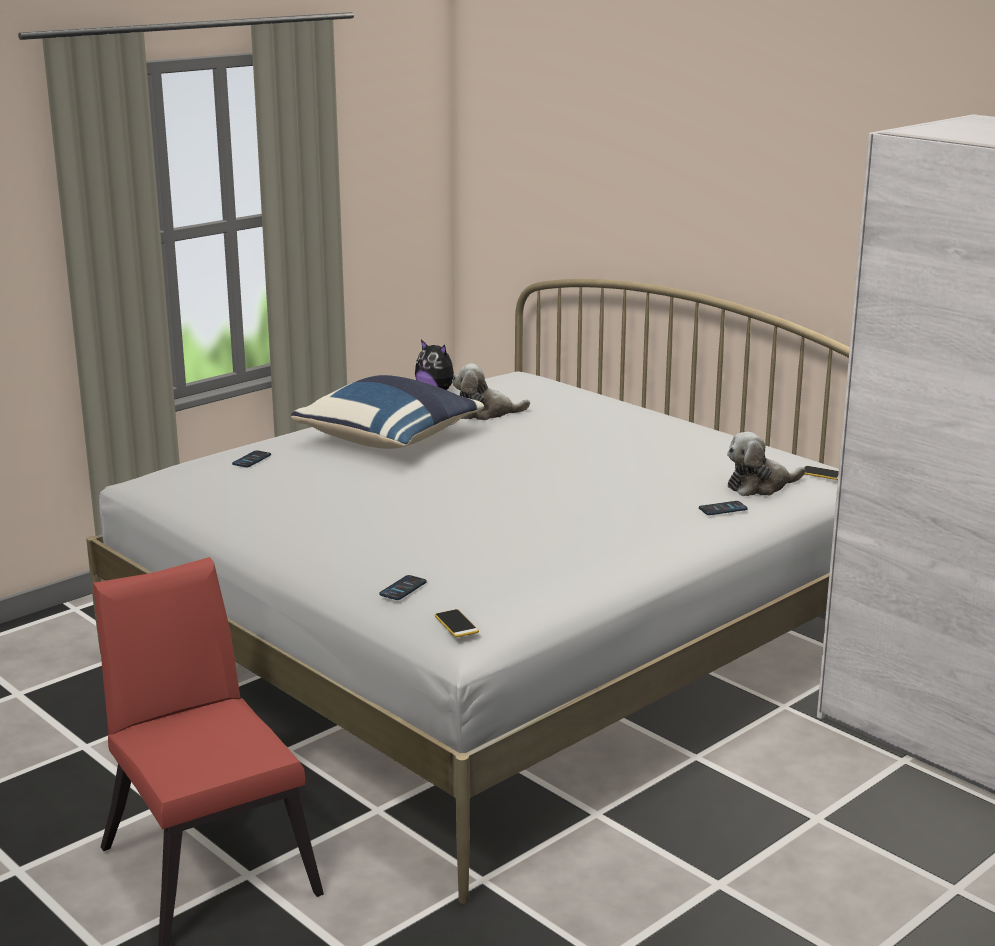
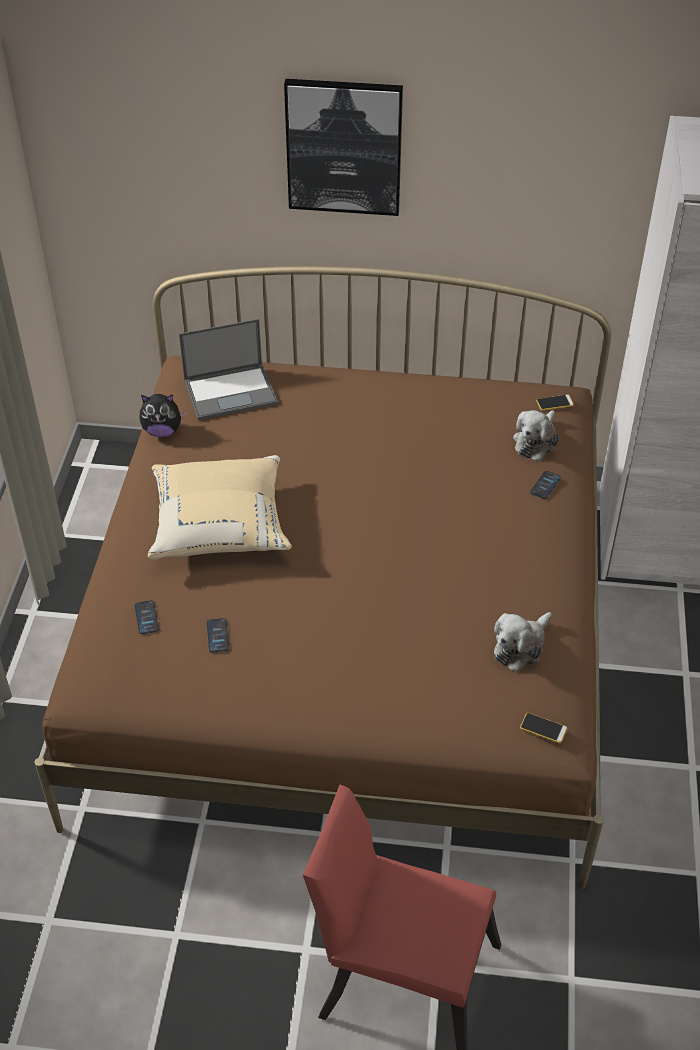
camera: 40 degrees left, 25 degrees up
white bed [86,279,850,904] -> brown bed [35,266,611,889]
blue pillow [291,375,484,449] -> beige pillow [148,455,292,560]
phone [379,575,427,600] -> phone moved to [207,618,229,653]
plush toy [452,364,530,420] -> plush toy moved to [494,612,552,672]
none -> laptop [179,319,278,420]
none -> picture [284,79,403,216]

